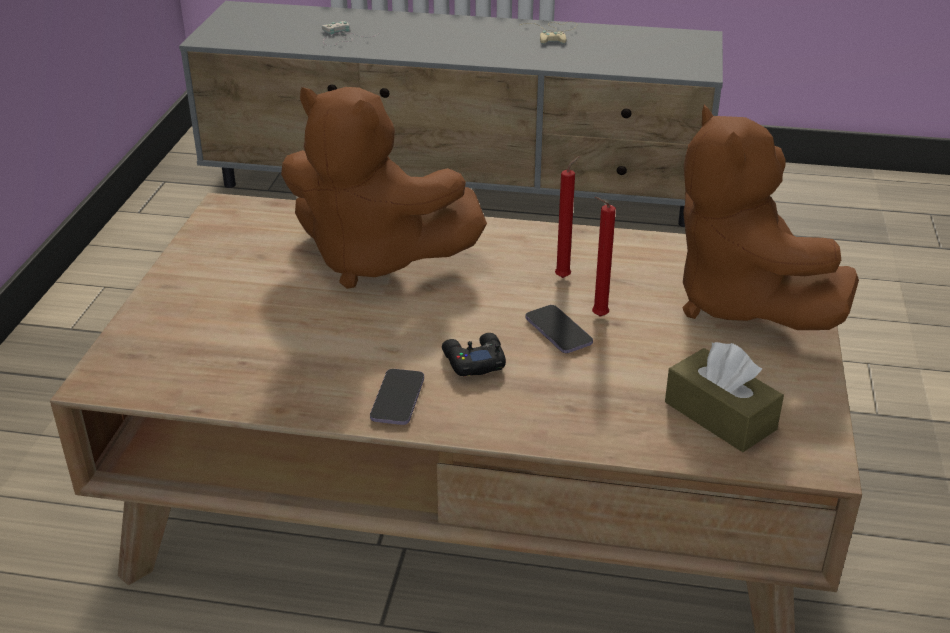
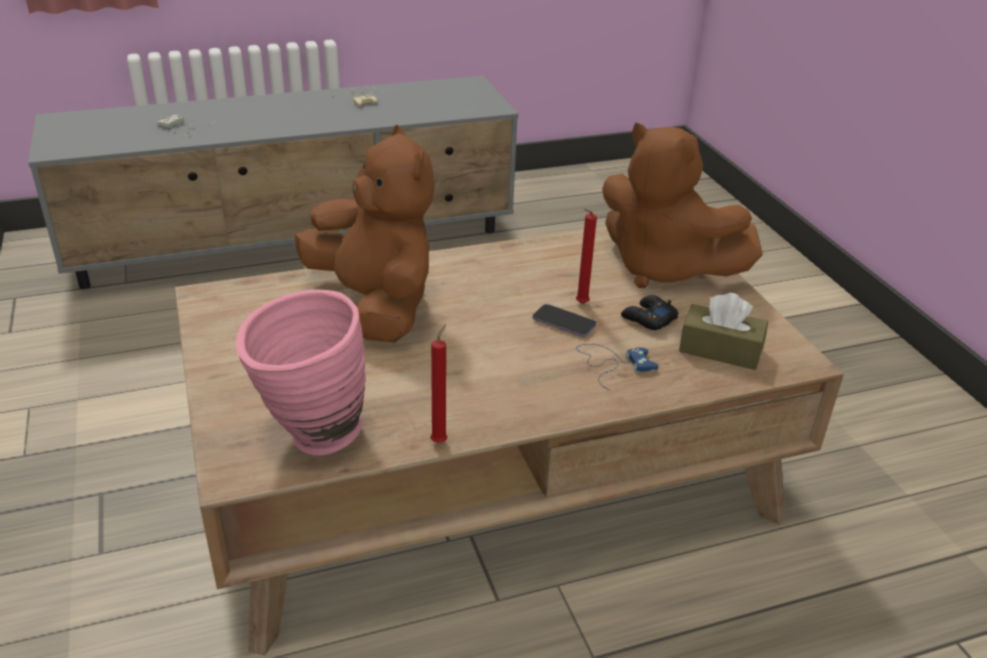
camera: 30 degrees left, 0 degrees up
brown plush toy [281,87,487,289] -> brown plush toy turned 120 degrees counterclockwise [295,125,435,343]
phone [370,369,424,425] -> none
black game controller [442,333,506,376] -> black game controller moved to [621,295,679,330]
red candle [555,156,580,278] -> red candle moved to [430,324,447,443]
none -> pink vase [236,289,366,456]
none -> blue game controller [579,344,658,391]

